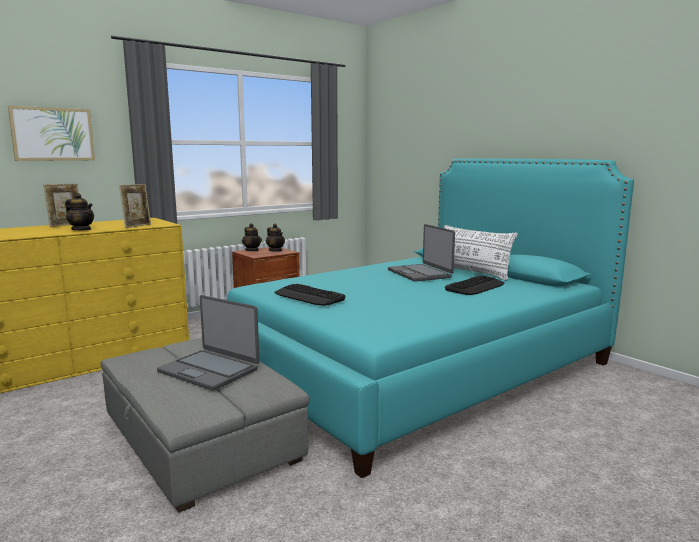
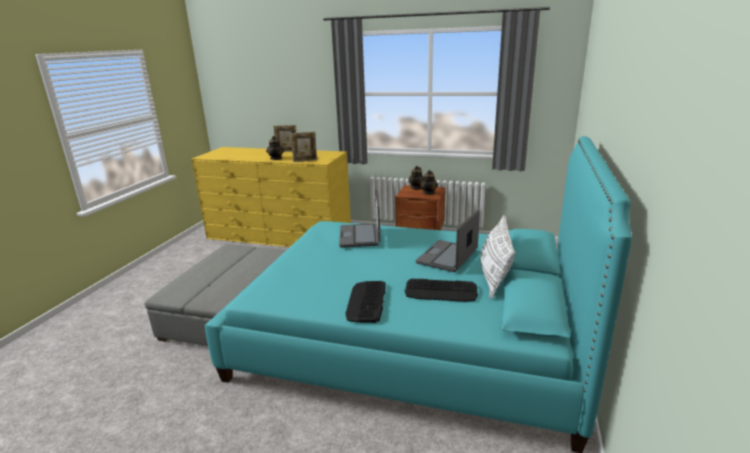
camera: 55 degrees right, 10 degrees up
picture [8,106,95,161] -> none
laptop [157,295,259,391] -> laptop moved to [339,189,381,248]
keyboard [275,284,346,306] -> keyboard moved to [345,281,386,323]

